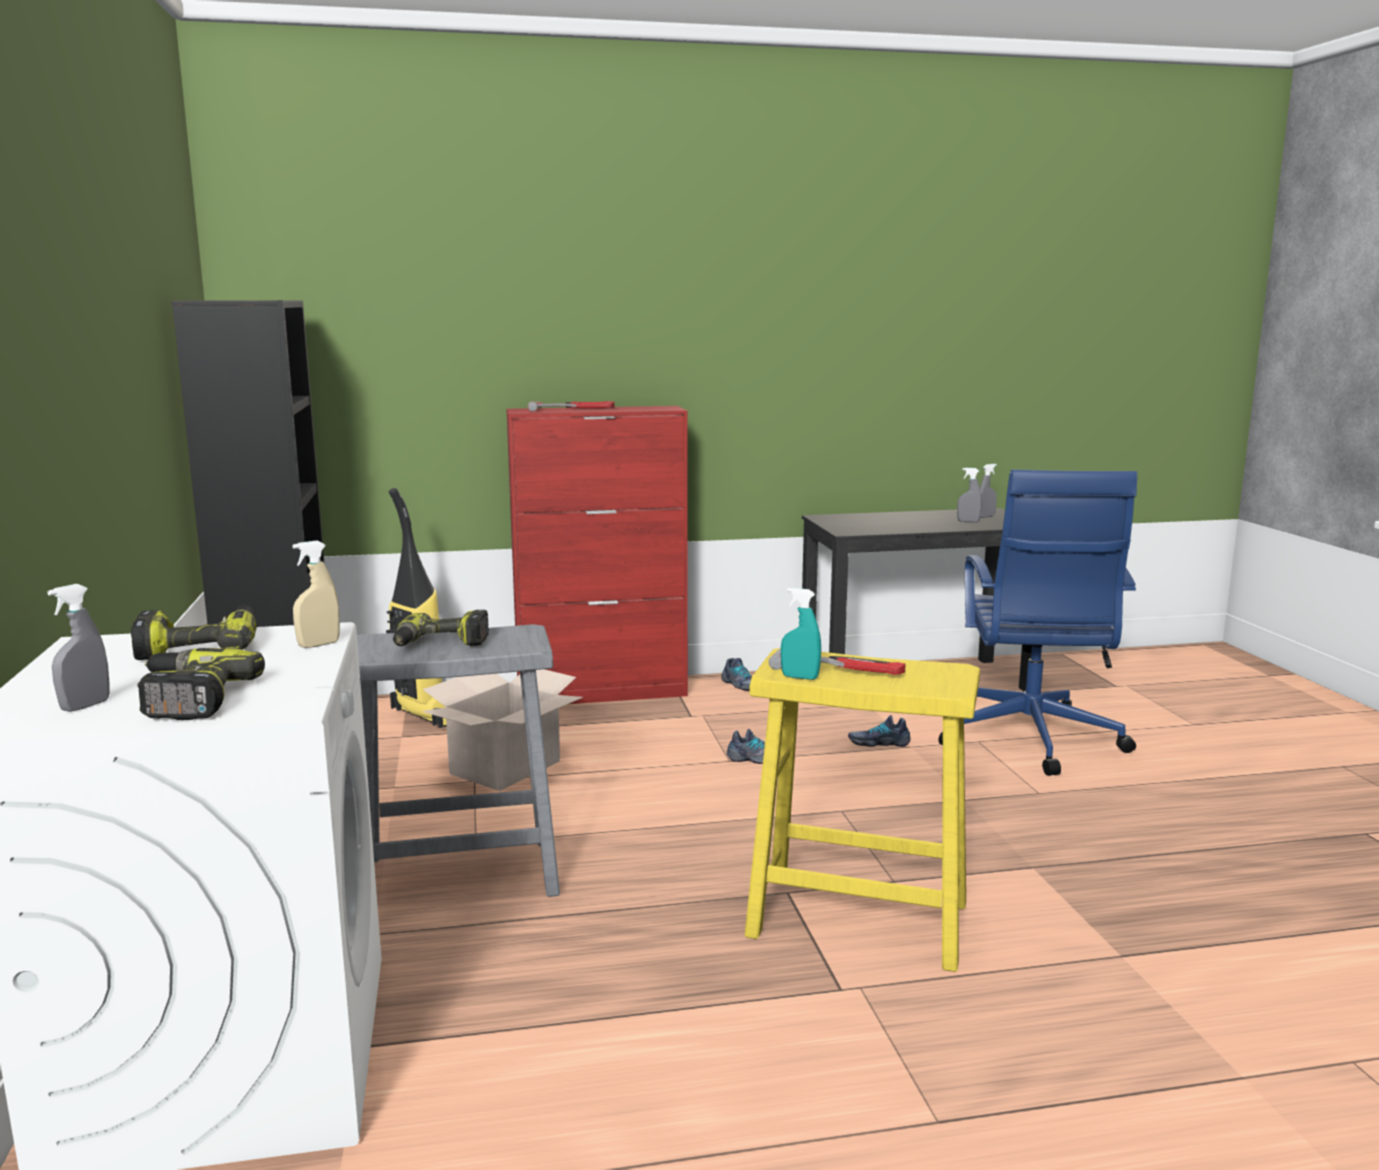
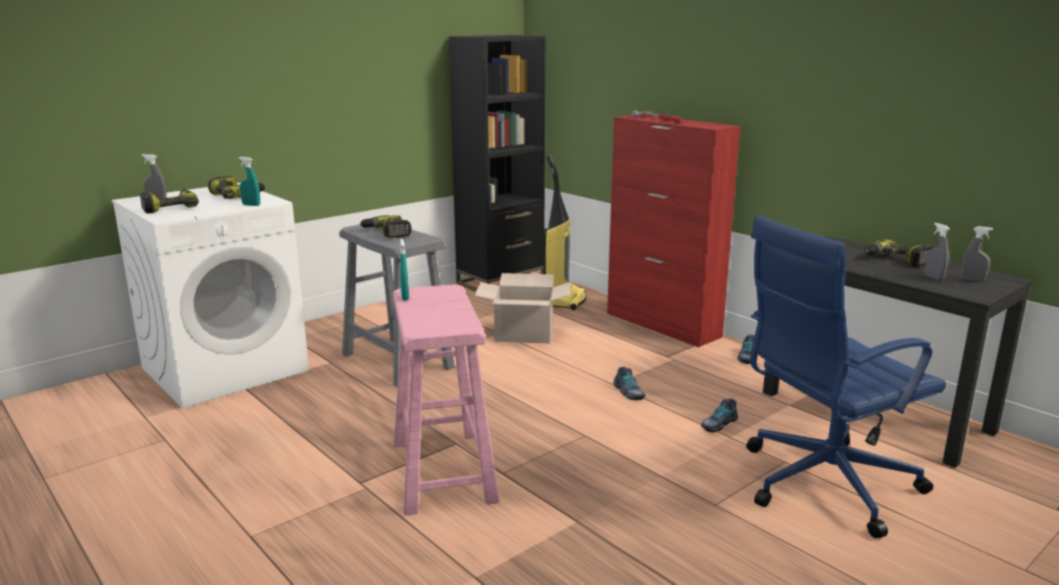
camera: 60 degrees right, 5 degrees up
beige spray bottle [293,541,340,648] -> turquoise spray bottle [238,157,260,206]
yellow stool [745,648,980,972] -> pink stool [393,284,500,515]
hammer [769,649,906,675] -> none
shoe [848,715,910,747] -> shoe turned 105 degrees counterclockwise [701,398,738,432]
none -> power drill [864,239,933,266]

